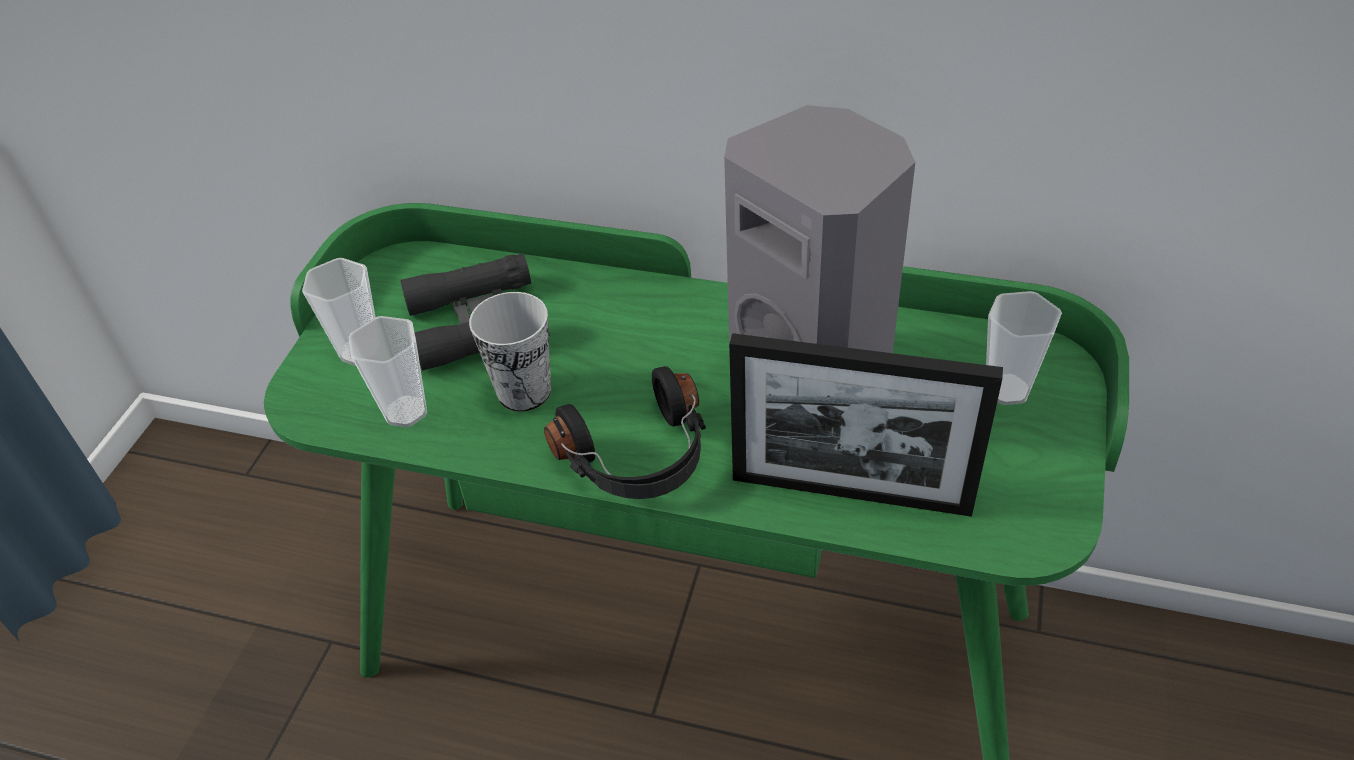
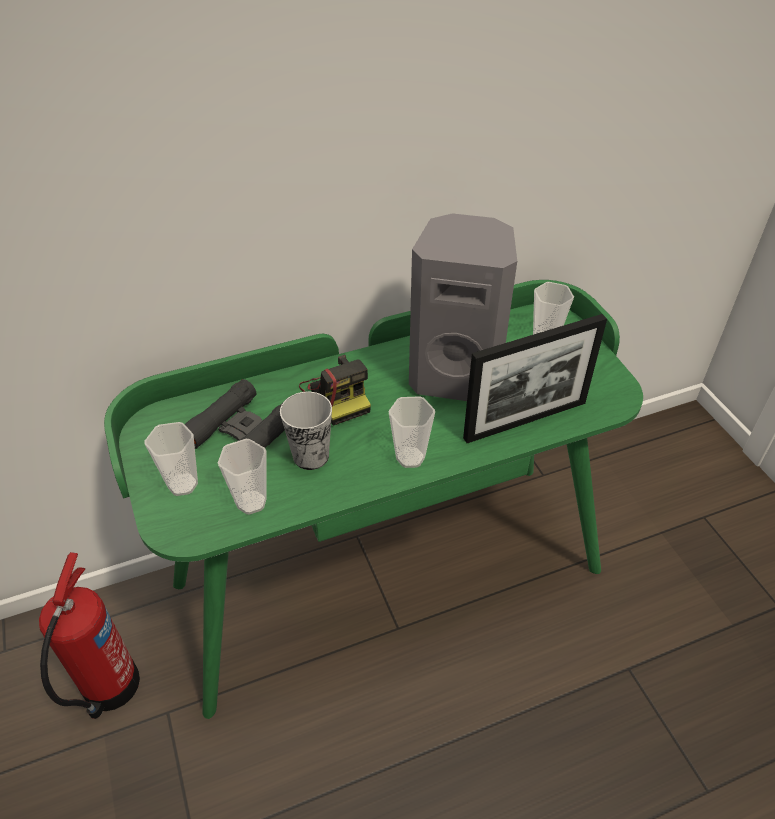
camera: 40 degrees left, 0 degrees up
black headphones [544,366,706,499] -> cup [389,396,435,468]
none -> fire extinguisher [39,552,140,719]
none -> camera [299,355,371,426]

